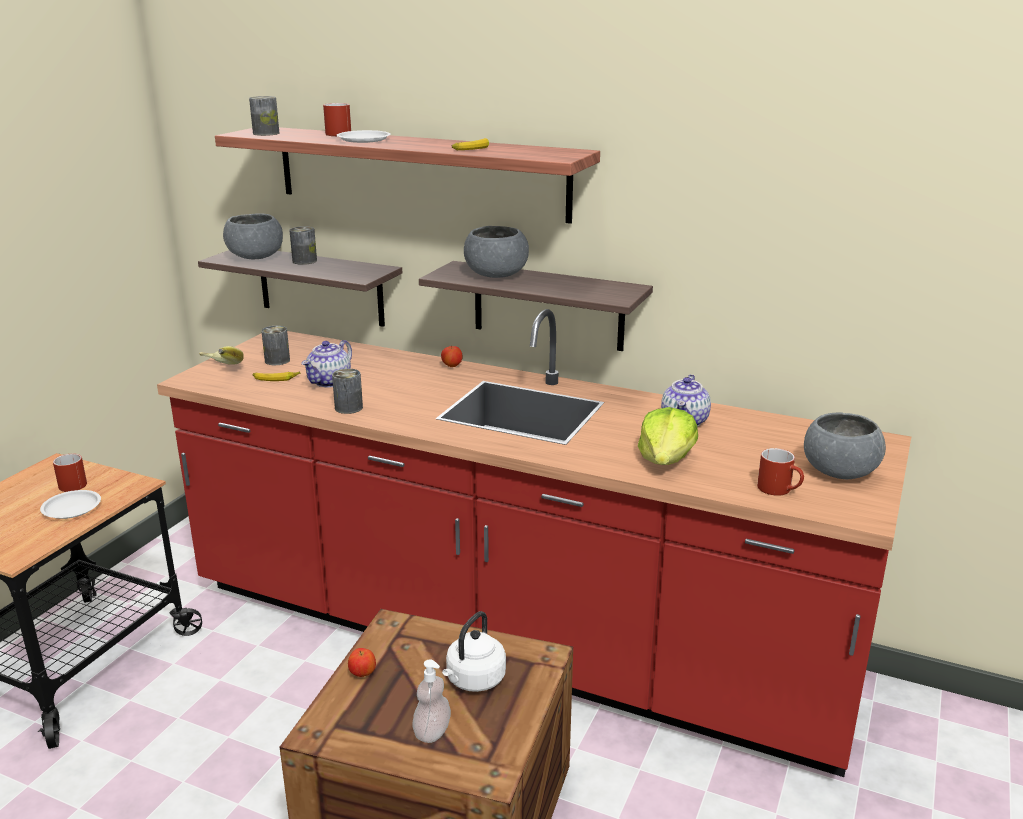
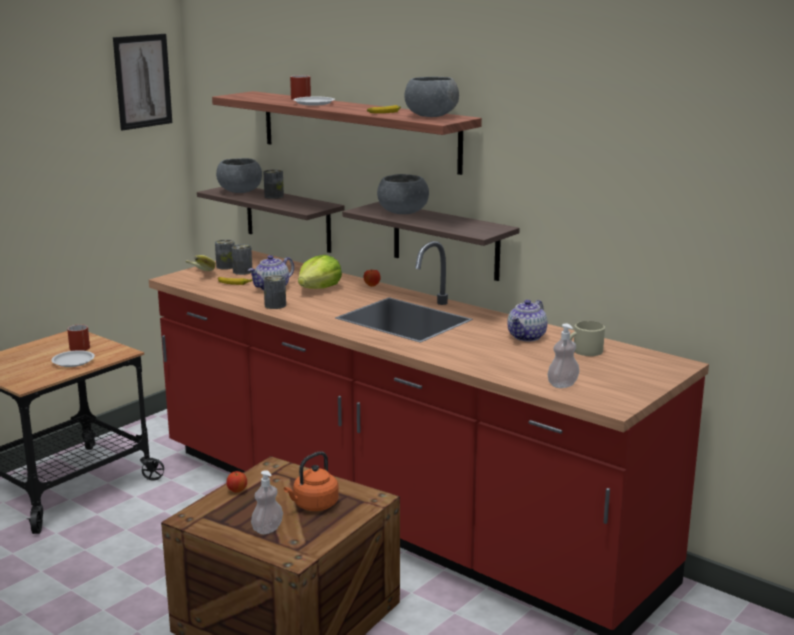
camera: 15 degrees right, 5 degrees down
can [249,96,279,136] -> can moved to [215,240,235,270]
white kettle [442,611,506,692] -> orange kettle [284,451,339,511]
lettuce [638,407,698,465] -> lettuce moved to [298,255,342,289]
red mug [757,448,804,496] -> soap dispenser [547,324,579,388]
grey bowl [804,413,886,479] -> grey bowl moved to [405,77,459,117]
none -> picture [113,34,172,131]
none -> beige mug [570,321,605,356]

